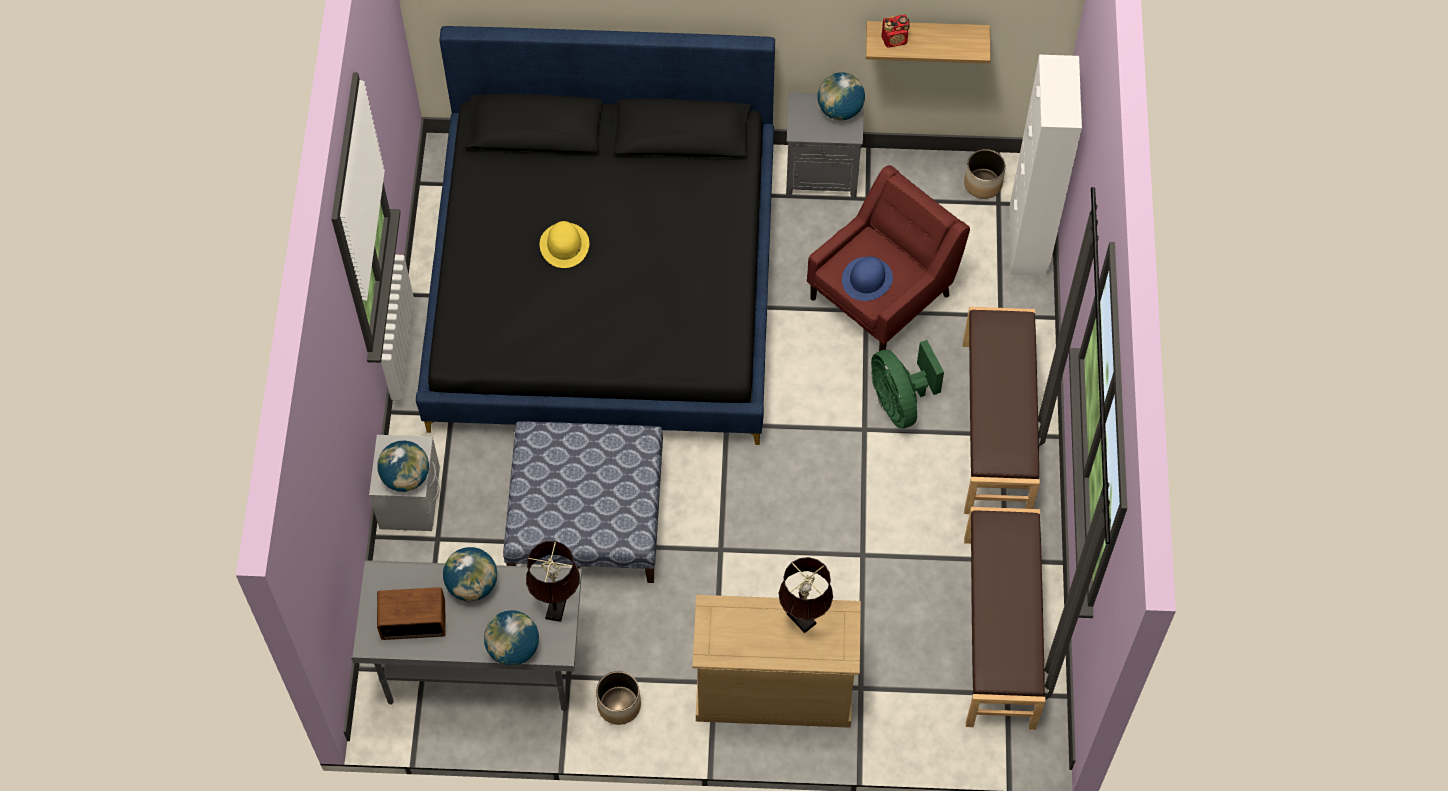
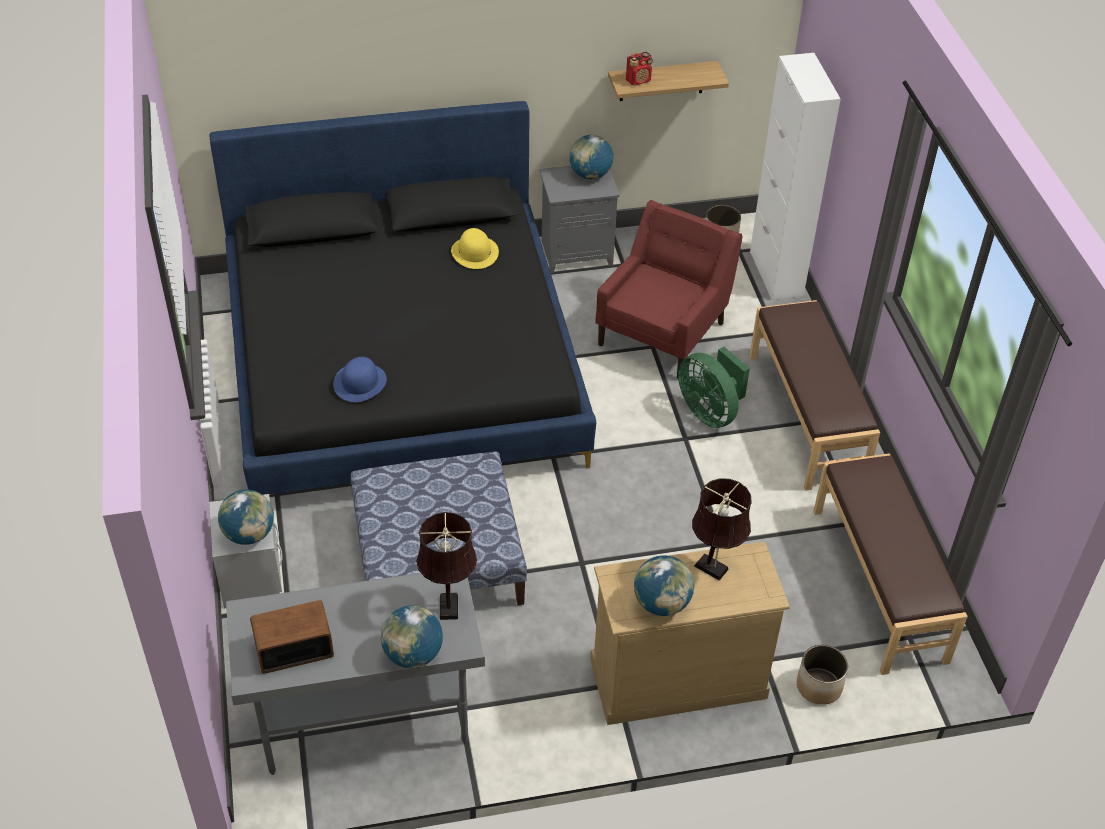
camera: 15 degrees left, 15 degrees down
globe [443,547,497,601] -> globe moved to [634,555,694,616]
yellow hat [539,221,589,268] -> yellow hat moved to [451,228,499,269]
planter [596,671,641,725] -> planter moved to [797,645,848,705]
blue hat [842,257,893,301] -> blue hat moved to [333,357,387,402]

